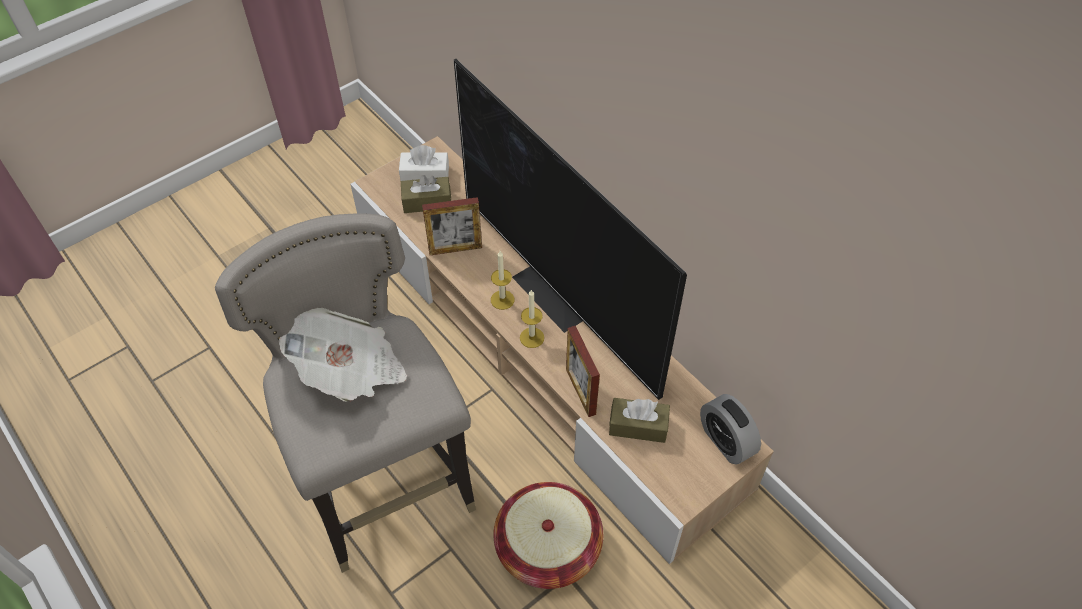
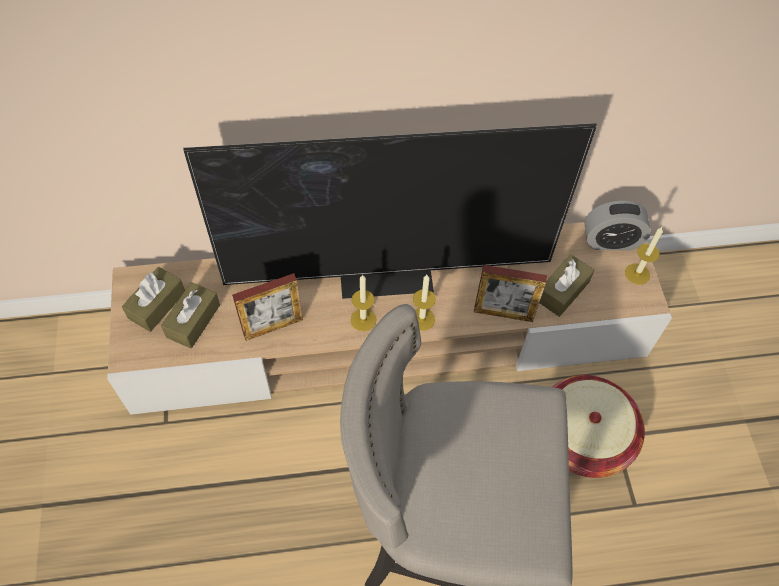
camera: 60 degrees left, 5 degrees up
newspaper [279,308,407,402] -> none
white tissue box [399,145,449,181] -> brown tissue box [122,267,185,332]
picture frame [422,197,482,255] -> picture frame turned 45 degrees clockwise [232,273,303,341]
none -> candle [625,227,663,285]

